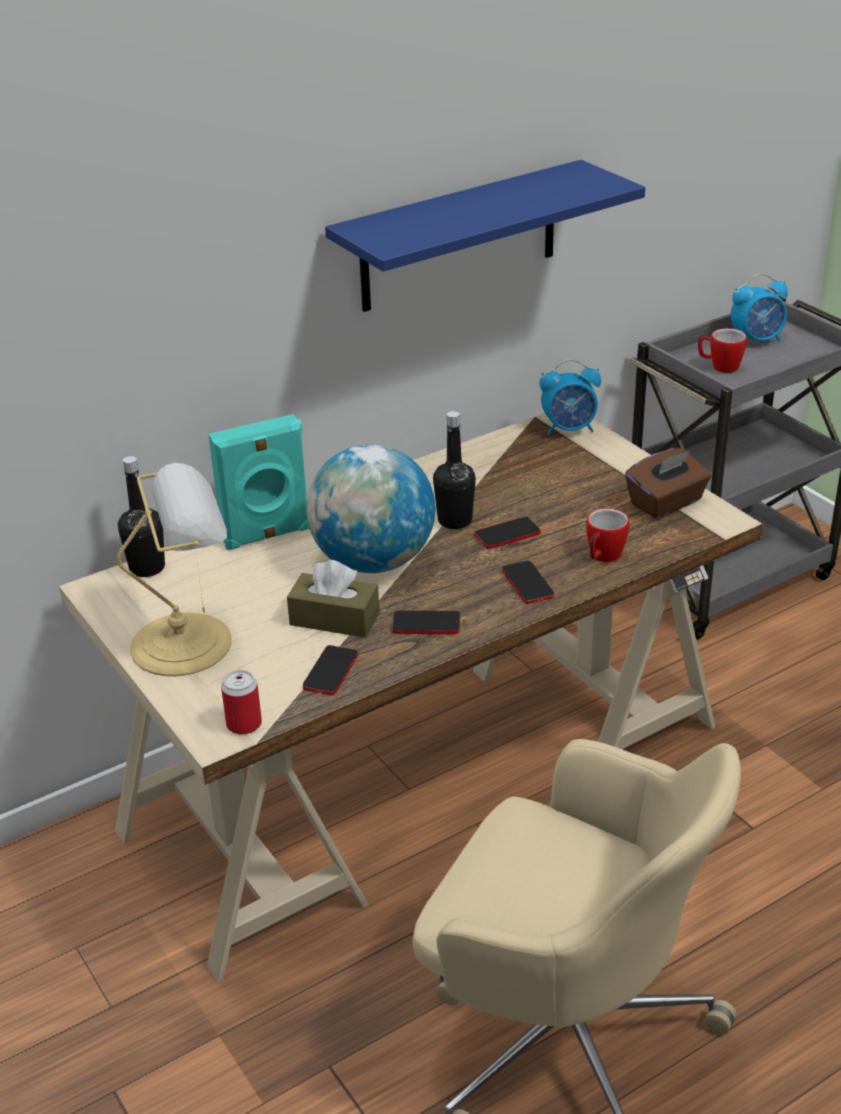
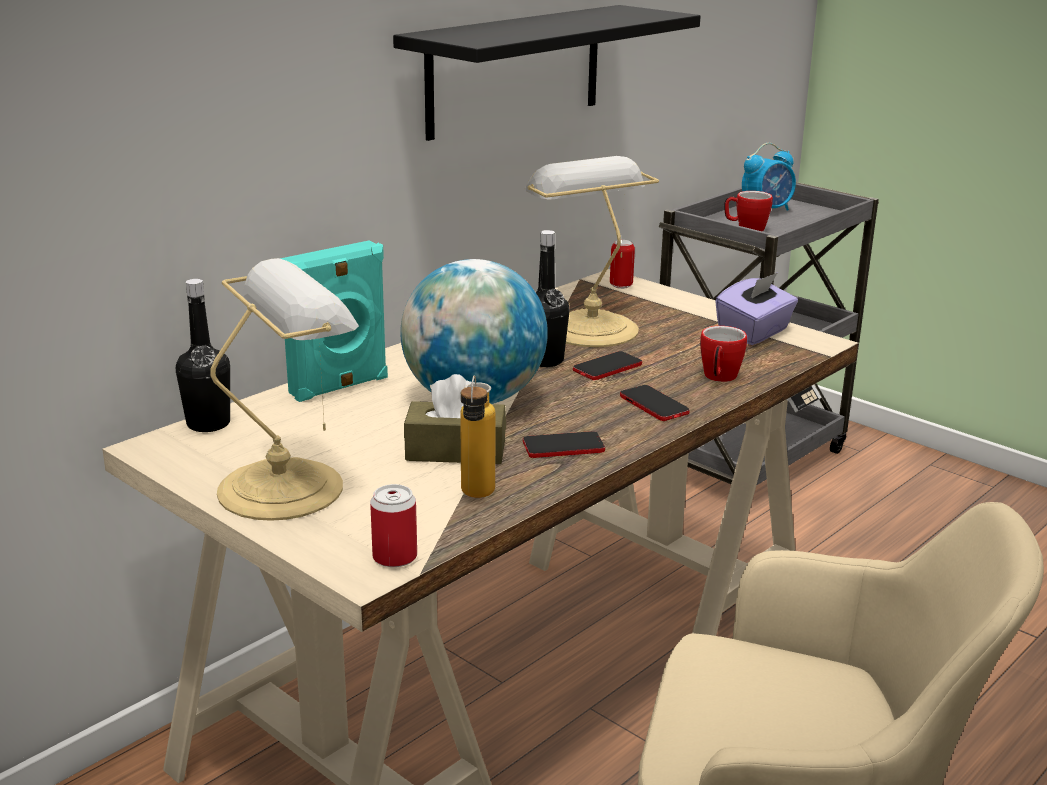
camera: 15 degrees left, 10 degrees down
phone [303,645,358,695] -> bottle [460,375,496,498]
blue shelf [325,160,645,312] -> black shelf [393,5,701,141]
alarm clock [540,359,601,436] -> can [610,240,635,289]
brown tissue box [625,448,712,518] -> purple tissue box [715,272,798,345]
none -> table lamp [525,156,659,347]

